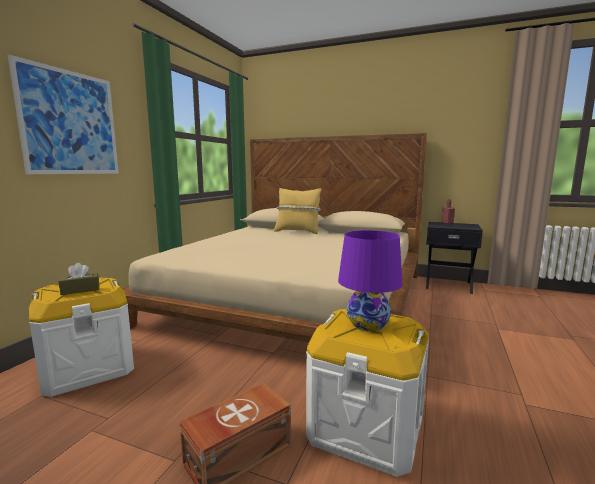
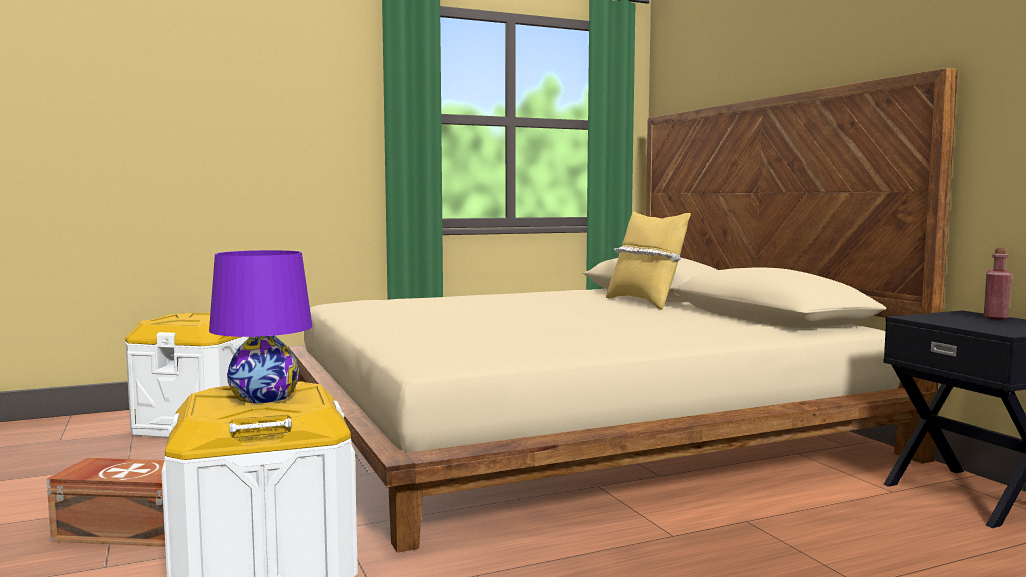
camera: 45 degrees right, 5 degrees down
picture [8,55,119,174] -> none
brown tissue box [59,263,99,295] -> none

